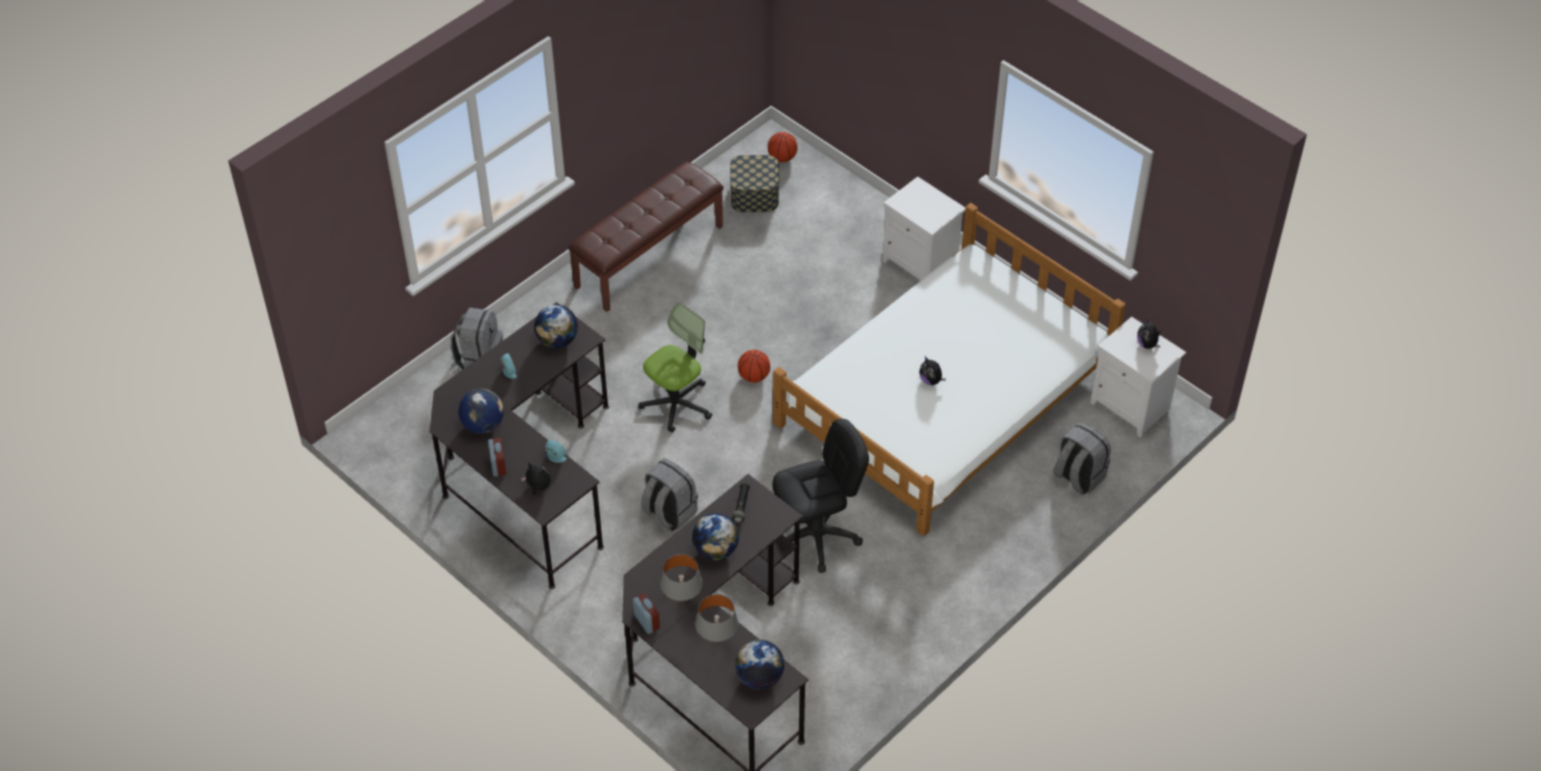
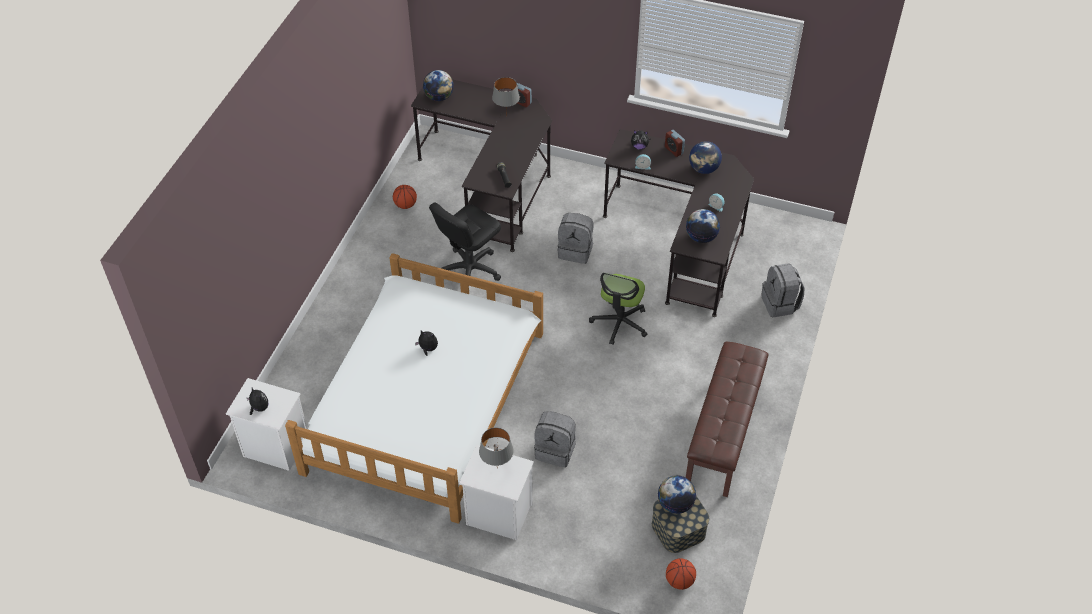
camera: 155 degrees right, 0 degrees up
globe [692,513,739,560] -> globe moved to [658,475,696,514]
grey table lamp [695,594,738,646] -> grey table lamp moved to [479,428,514,466]
basketball [738,350,770,383] -> basketball moved to [393,185,417,209]
grey backpack [1053,423,1111,495] -> grey backpack moved to [534,411,576,467]

